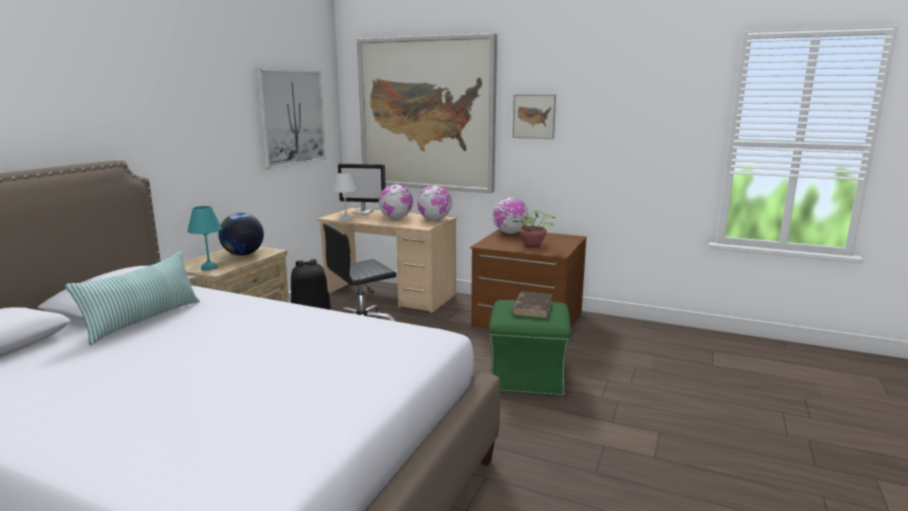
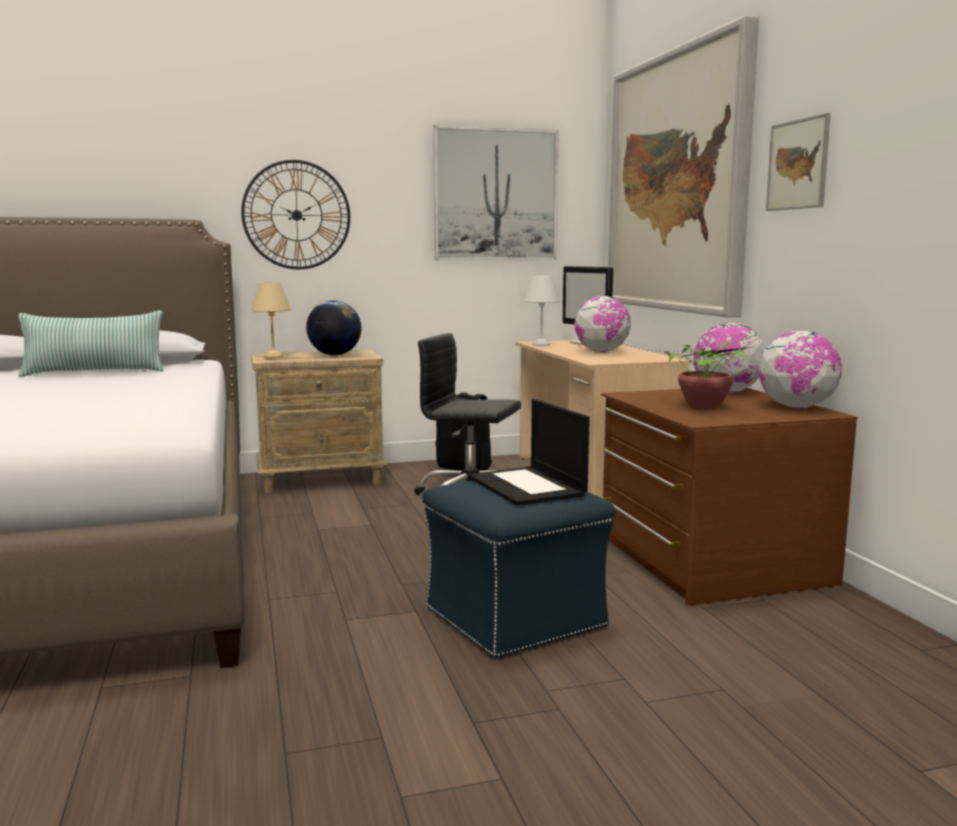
camera: 50 degrees right, 5 degrees down
turquoise table lamp [188,206,222,270] -> beige table lamp [251,282,291,359]
globe [417,186,452,221] -> globe moved to [759,331,842,408]
green ottoman [489,300,571,397] -> blue ottoman [422,480,615,659]
brown book [512,292,552,318] -> laptop [469,399,590,506]
none -> wall clock [241,160,350,269]

